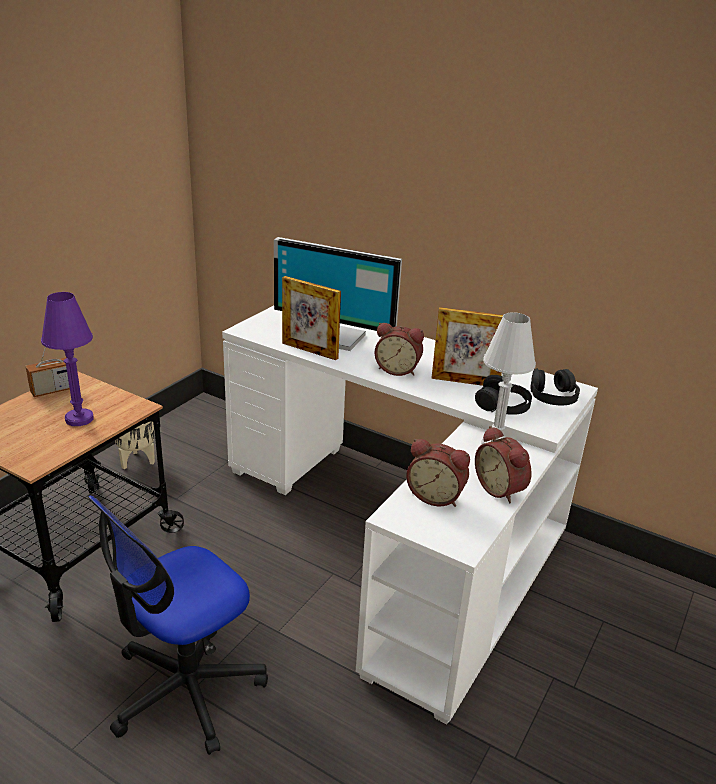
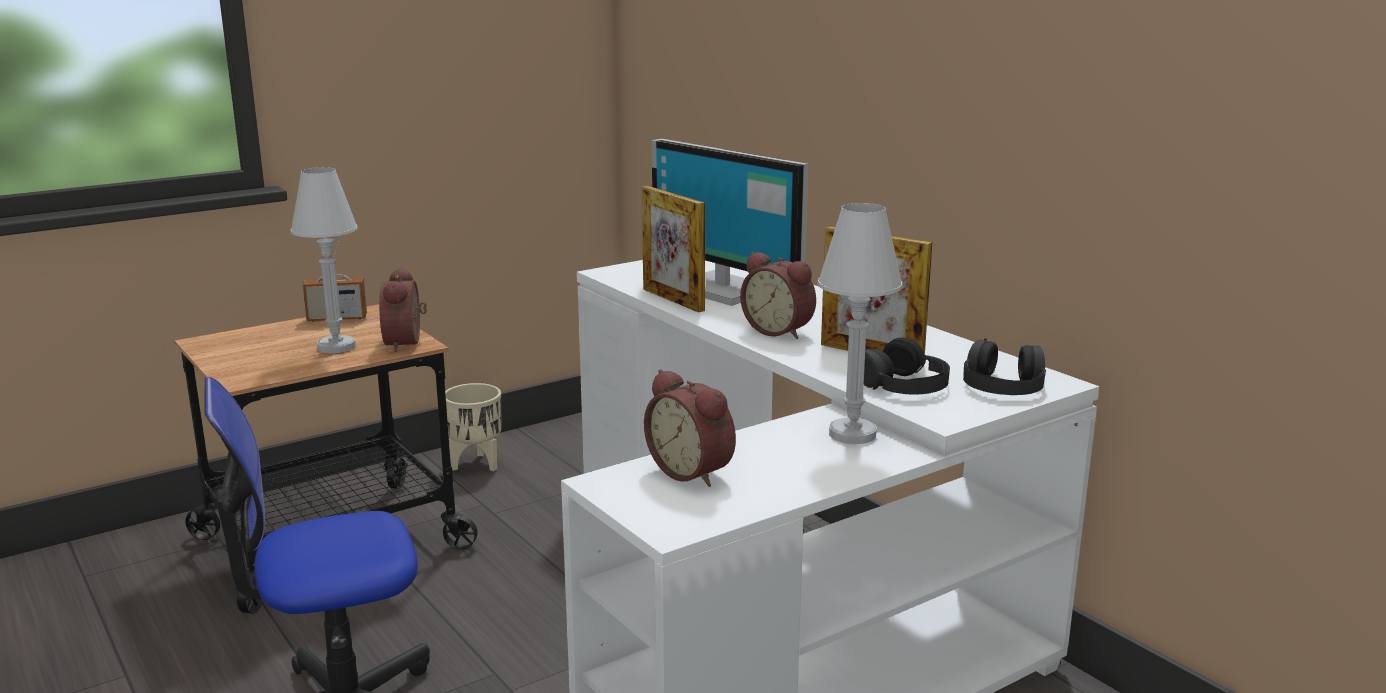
camera: 25 degrees right, 10 degrees down
purple table lamp [41,292,94,426] -> white table lamp [291,167,358,353]
alarm clock [475,426,532,503] -> alarm clock moved to [379,267,427,352]

